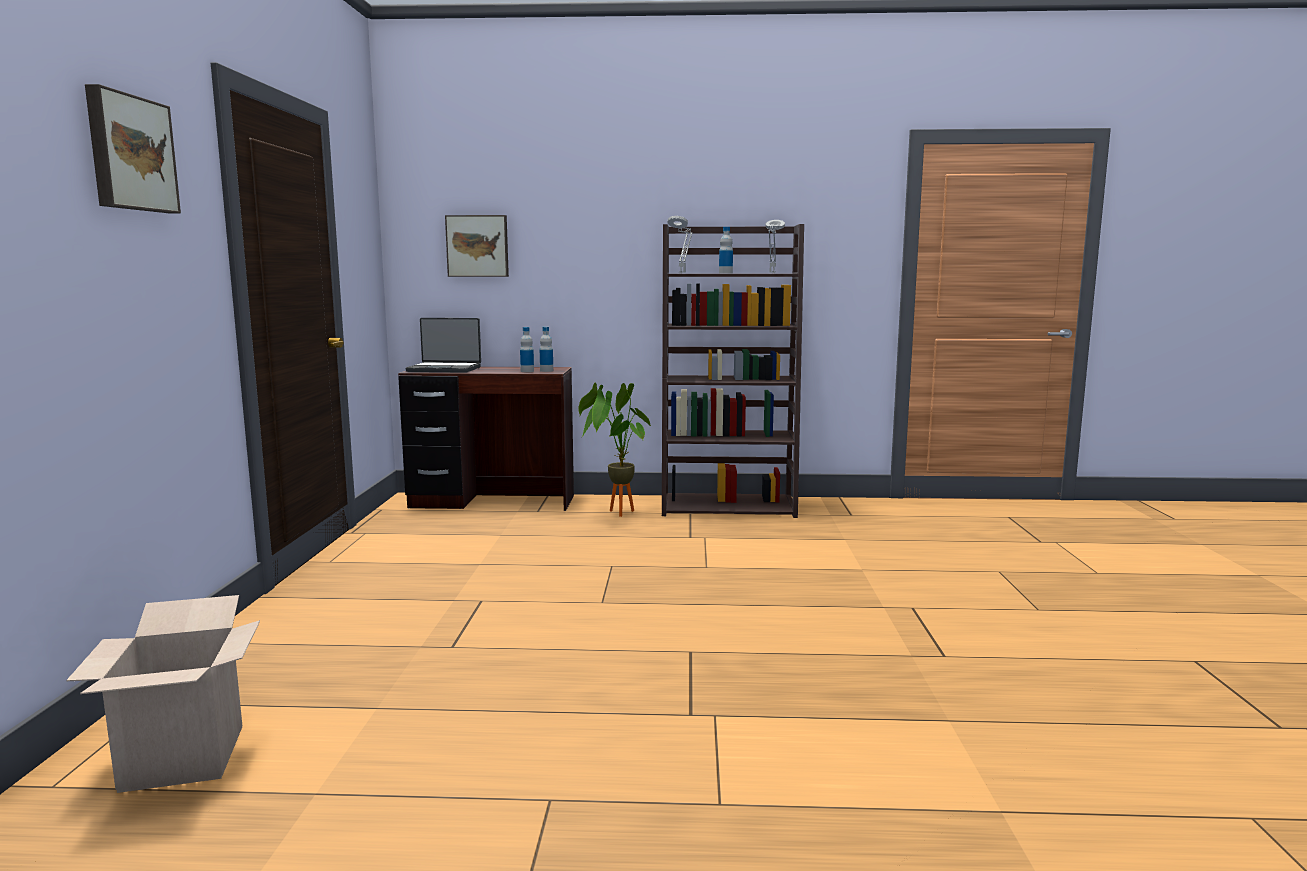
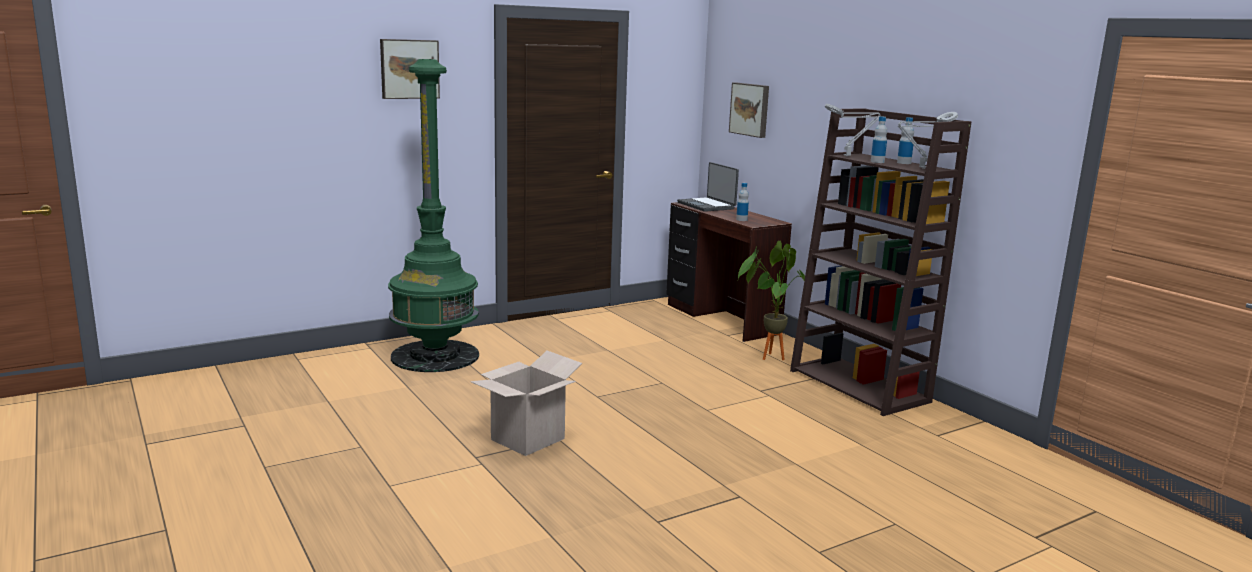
camera: 55 degrees right, 5 degrees up
cardboard box [66,595,260,793] -> cardboard box moved to [470,351,582,456]
bottle [540,327,553,372] -> bottle moved to [897,117,914,164]
none -> green floor lamp [388,59,479,372]

